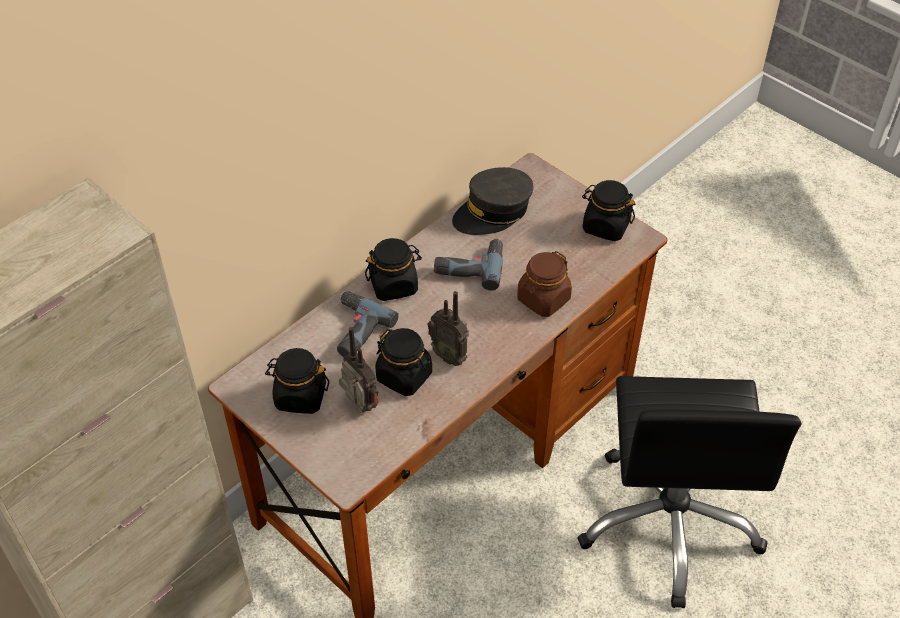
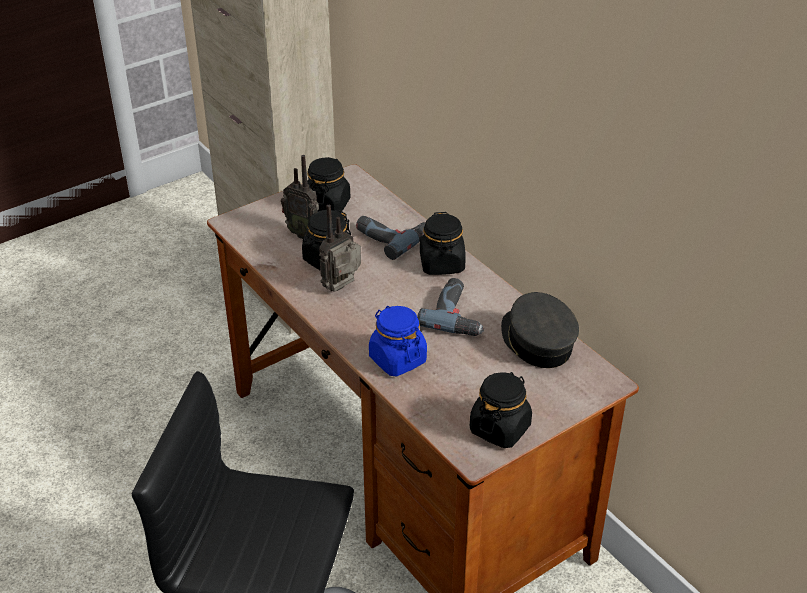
camera: 100 degrees right, 10 degrees down
radio [339,327,378,413] -> radio turned 60 degrees clockwise [281,155,319,239]
brown jar [517,251,572,317] -> blue jar [369,306,427,376]

